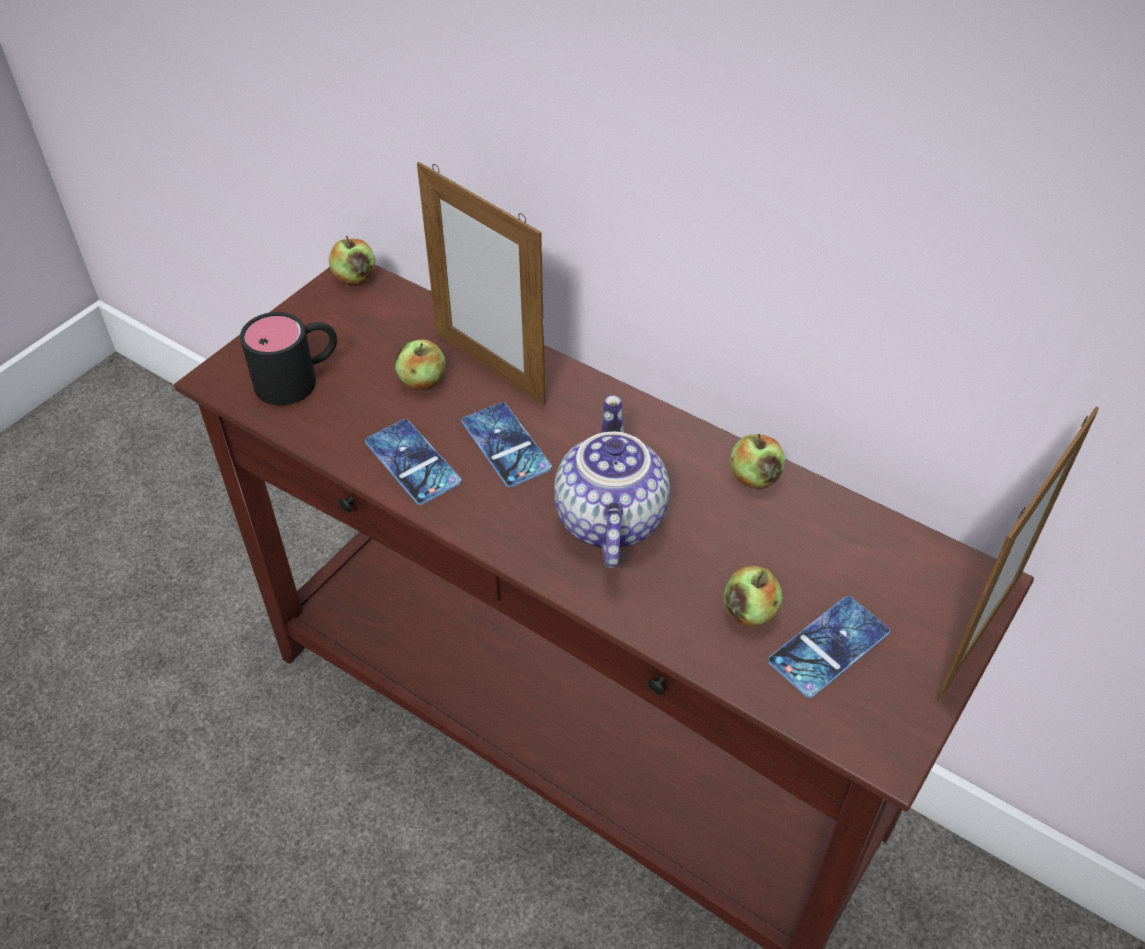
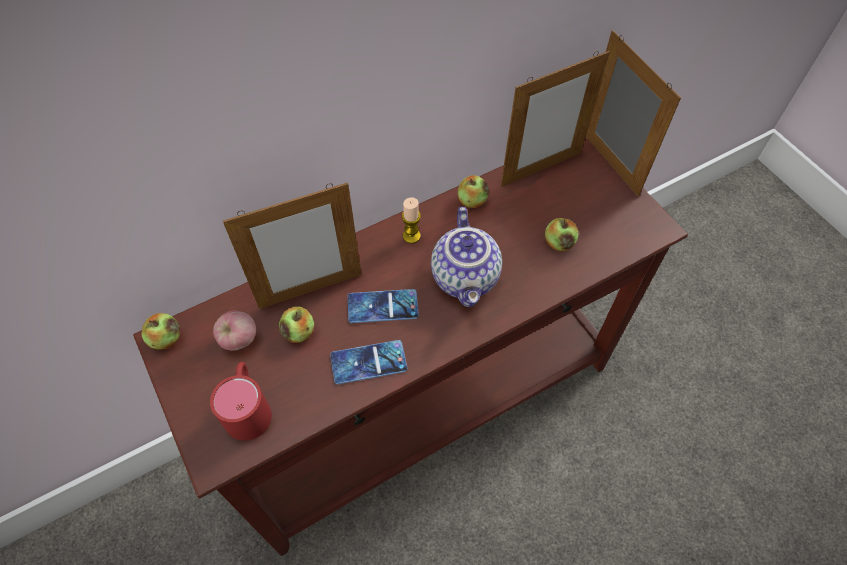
camera: 65 degrees left, 10 degrees up
black mug [240,312,337,405] -> red mug [210,362,272,441]
teapot [554,395,670,568] -> teapot turned 120 degrees counterclockwise [431,207,502,307]
phone [768,596,890,698] -> none
none -> apple [213,311,256,351]
none -> candle [402,197,421,243]
none -> picture frame [501,51,610,187]

